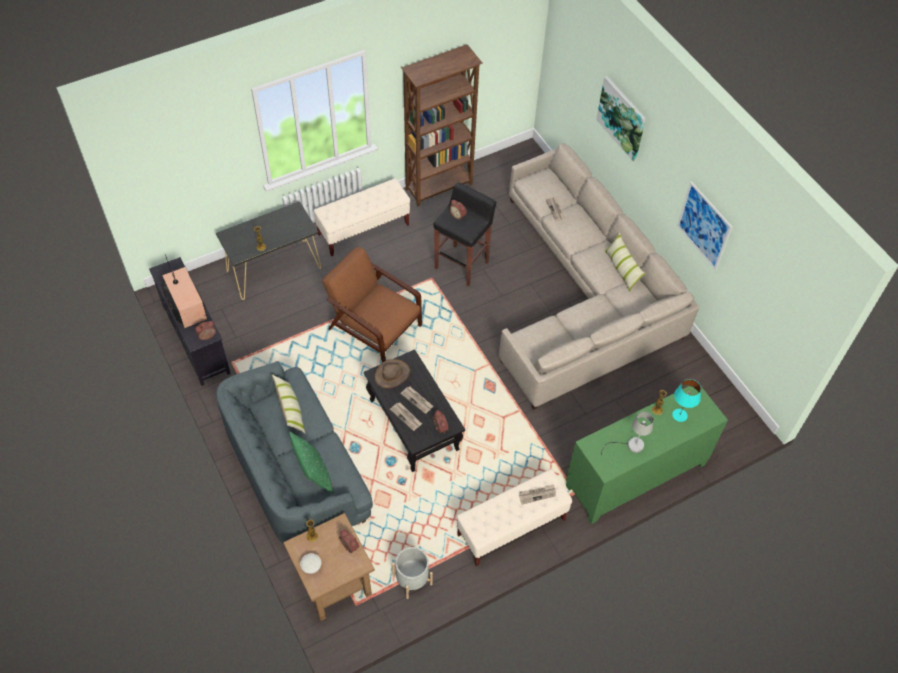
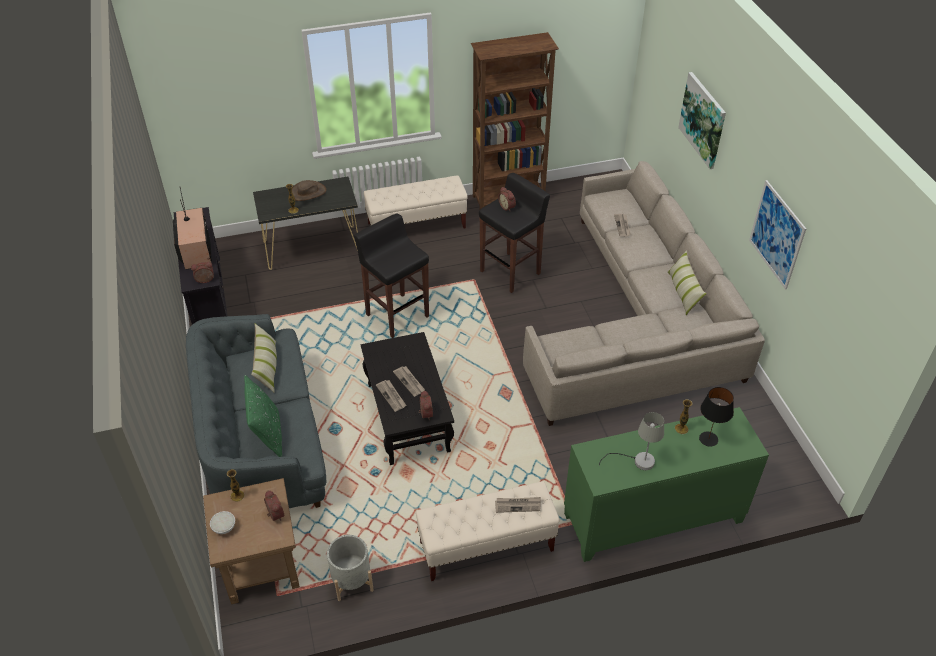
camera: 15 degrees right, 10 degrees down
brown armchair [322,247,422,362] -> black stool [354,214,429,338]
brown hat [375,359,410,388] -> brown hat moved to [292,180,326,201]
turquoise table lamp [672,379,701,422] -> black table lamp [699,387,734,447]

